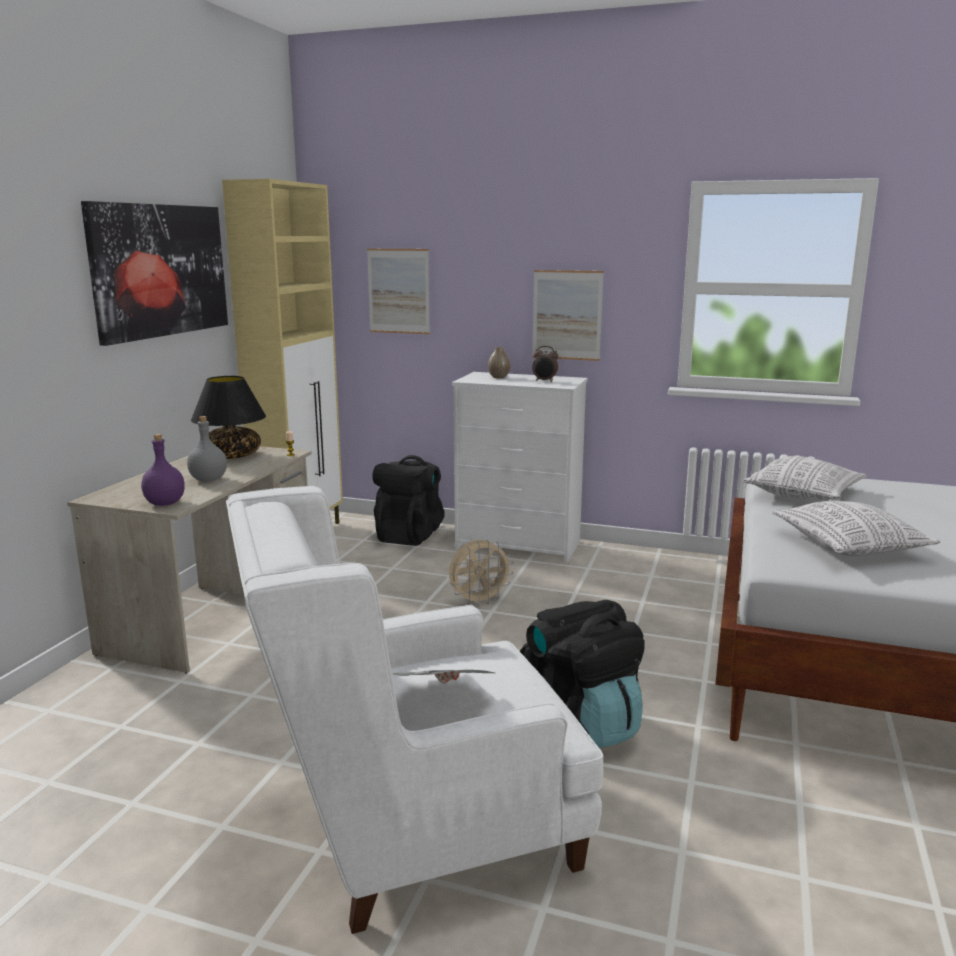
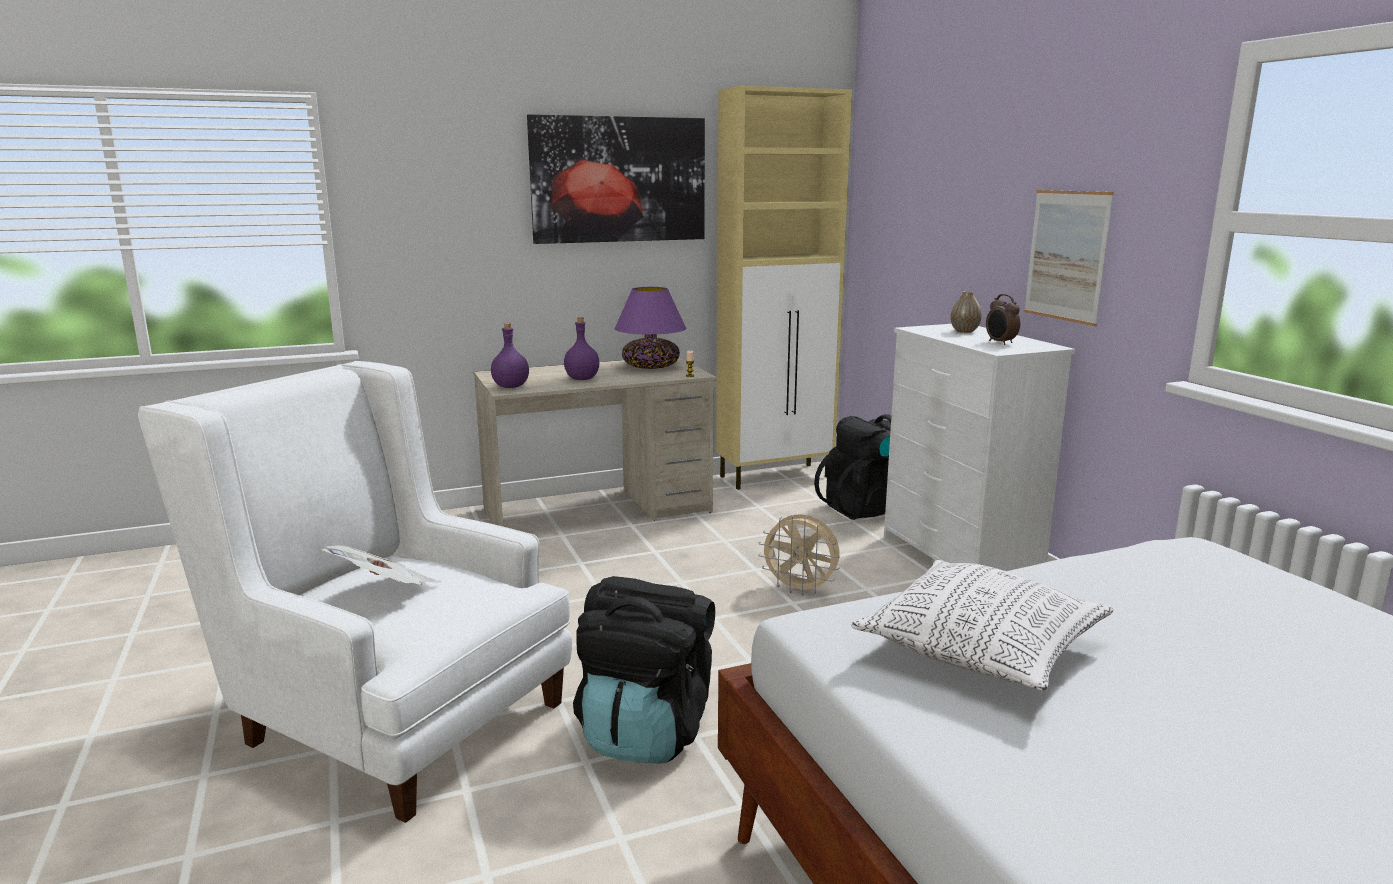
camera: 50 degrees right, 0 degrees up
grey bottle [187,416,227,482] -> purple bottle [564,317,600,380]
black table lamp [191,376,266,459] -> purple table lamp [615,287,686,369]
picture [367,249,430,334] -> none
pillow [742,456,867,500] -> none

